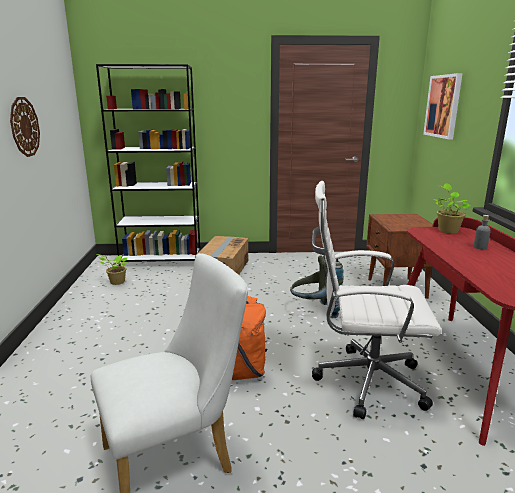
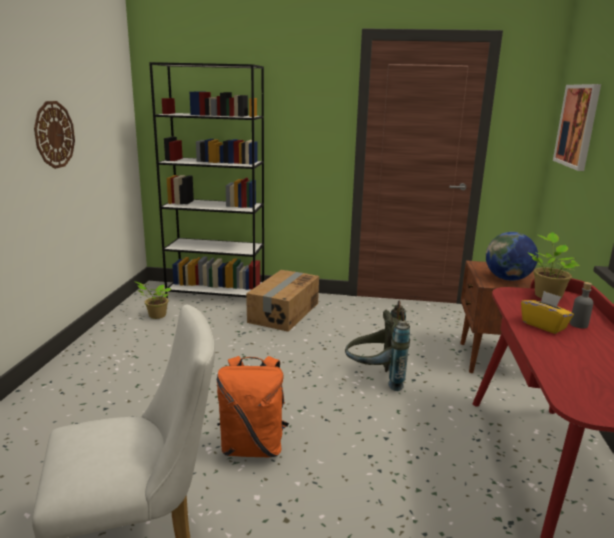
camera: 10 degrees right, 0 degrees up
white office chair [312,181,442,419] -> none
none -> globe [486,232,538,281]
none -> yellow tissue box [521,291,574,334]

